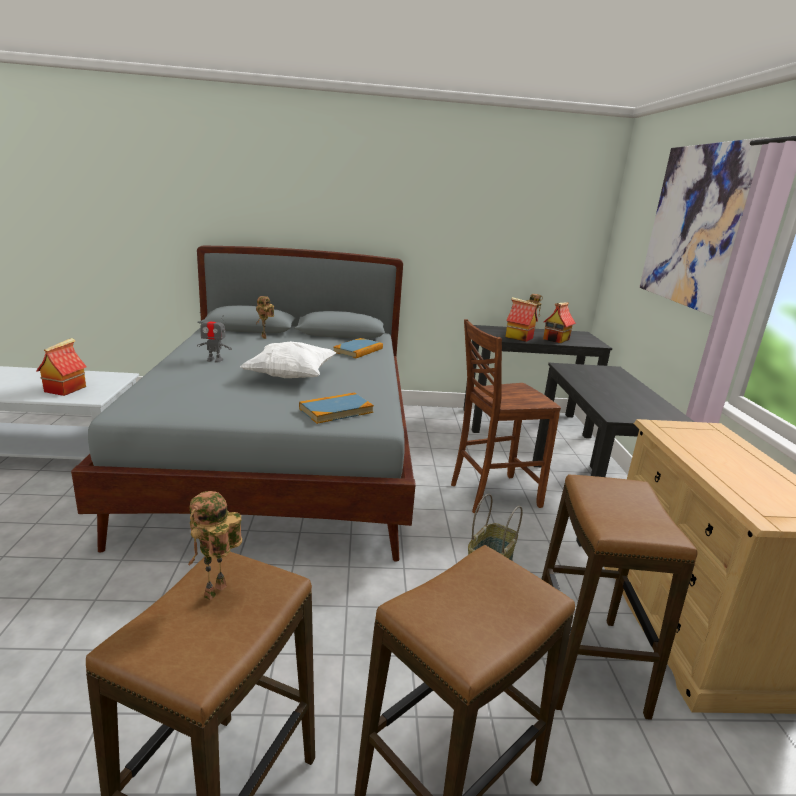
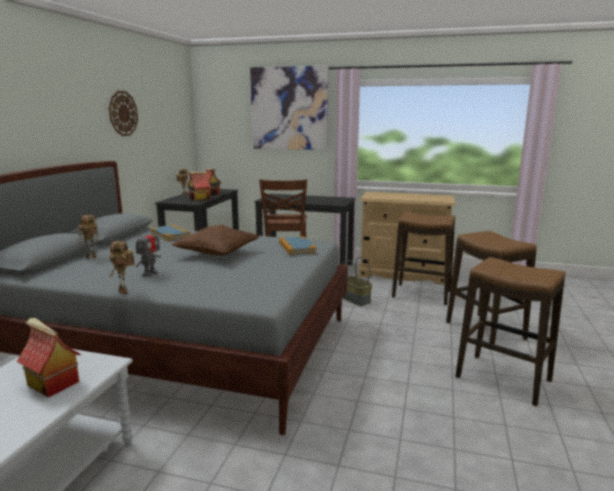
camera: 70 degrees left, 5 degrees down
toy robot [188,491,242,600] -> toy robot moved to [110,241,135,295]
white pillow [240,341,336,378] -> brown pillow [171,225,260,256]
none -> wall clock [109,91,138,136]

